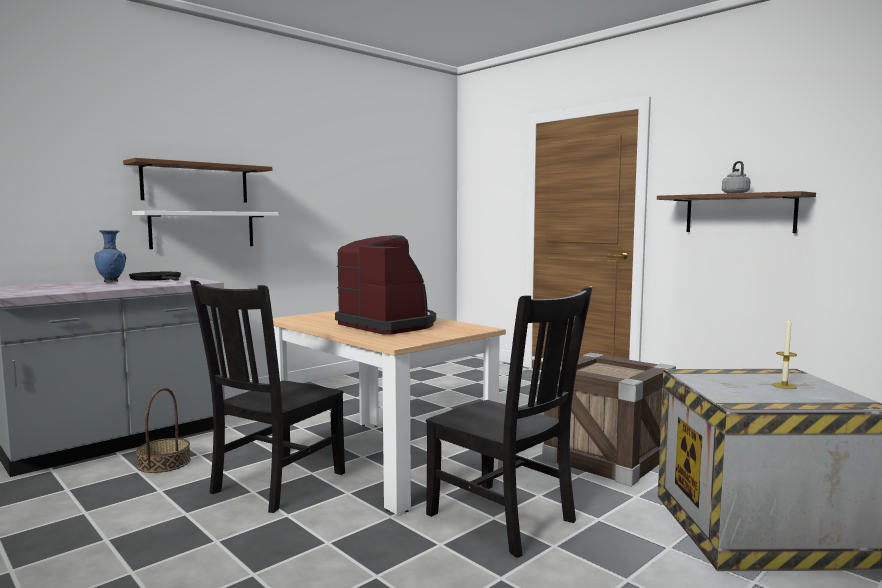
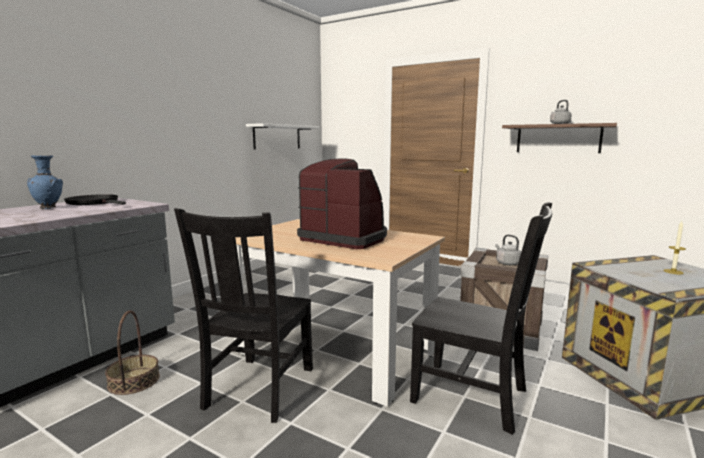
camera: 15 degrees left, 5 degrees up
brown shelf [123,158,272,202] -> none
white shelf [132,211,278,249] -> white shelf moved to [246,123,320,150]
none -> grey kettle [495,235,521,265]

